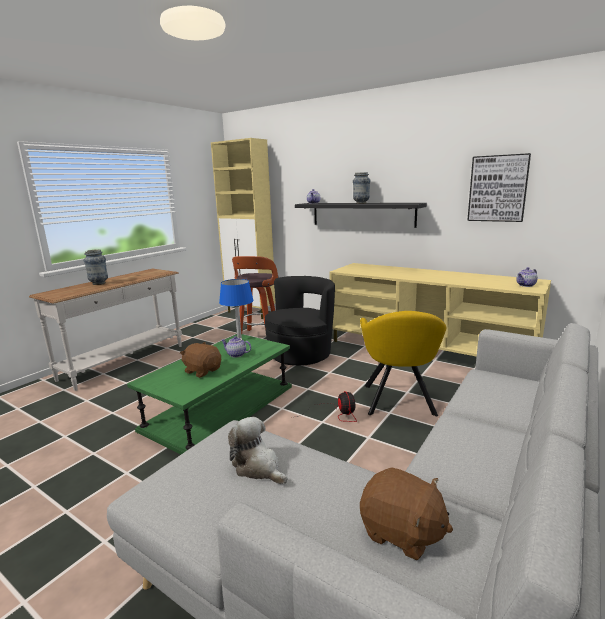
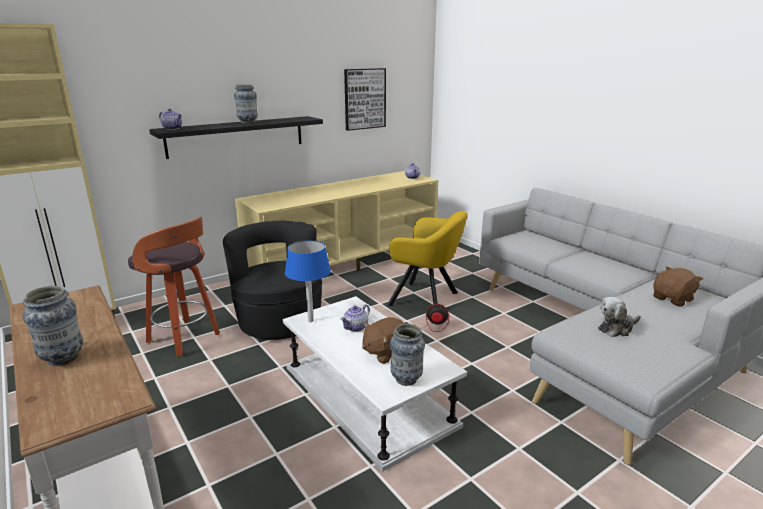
camera: 70 degrees left, 5 degrees up
green coffee table [127,334,292,454] -> white coffee table [283,296,467,472]
none -> vase [390,323,425,386]

